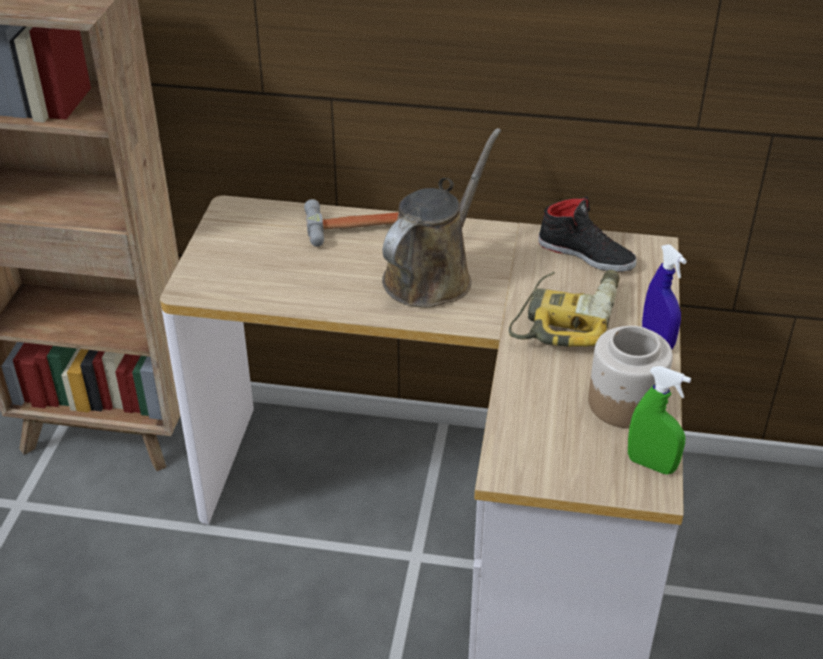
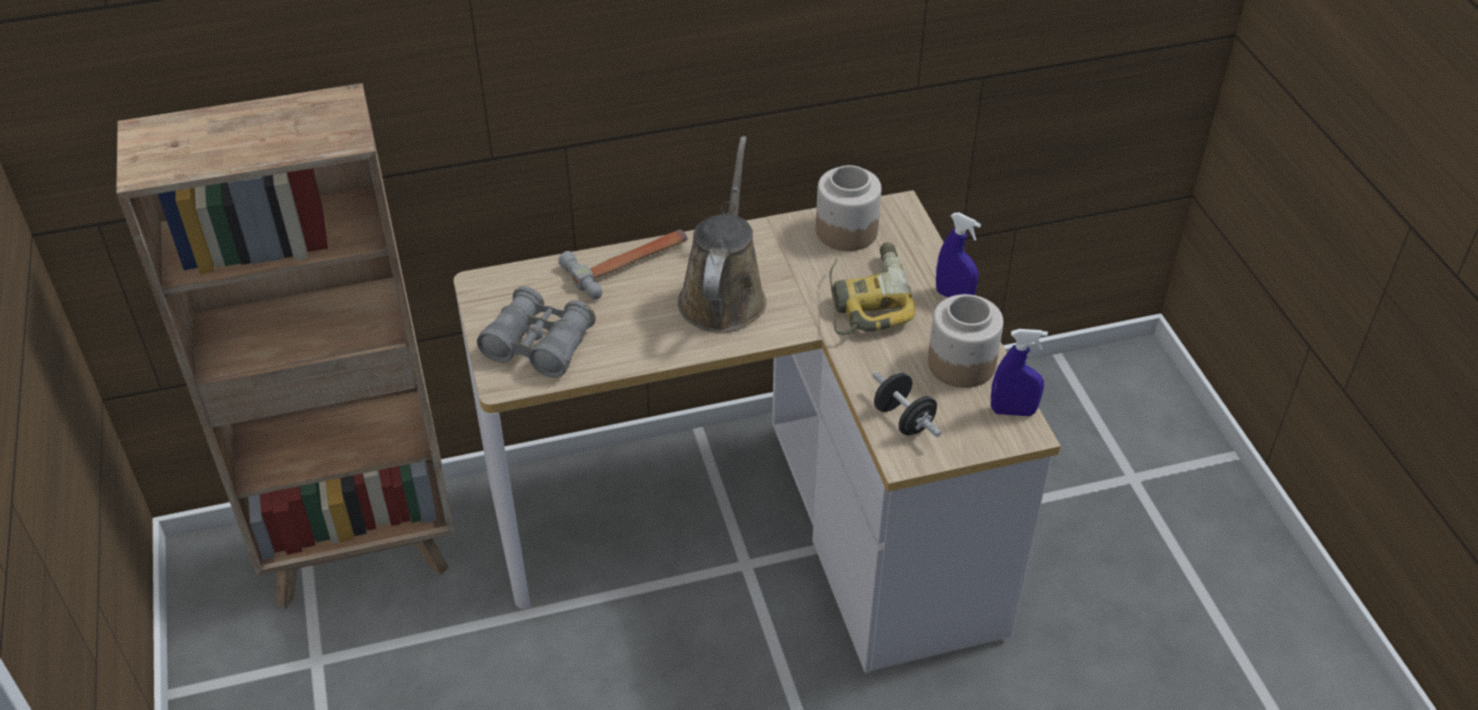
camera: 25 degrees left, 5 degrees up
black shoe [538,196,637,272] -> jar [816,165,881,251]
green spray bottle [628,366,691,475] -> blue spray bottle [991,329,1048,416]
none -> grey binoculars [477,286,596,378]
none -> black dumbbell [872,372,941,437]

